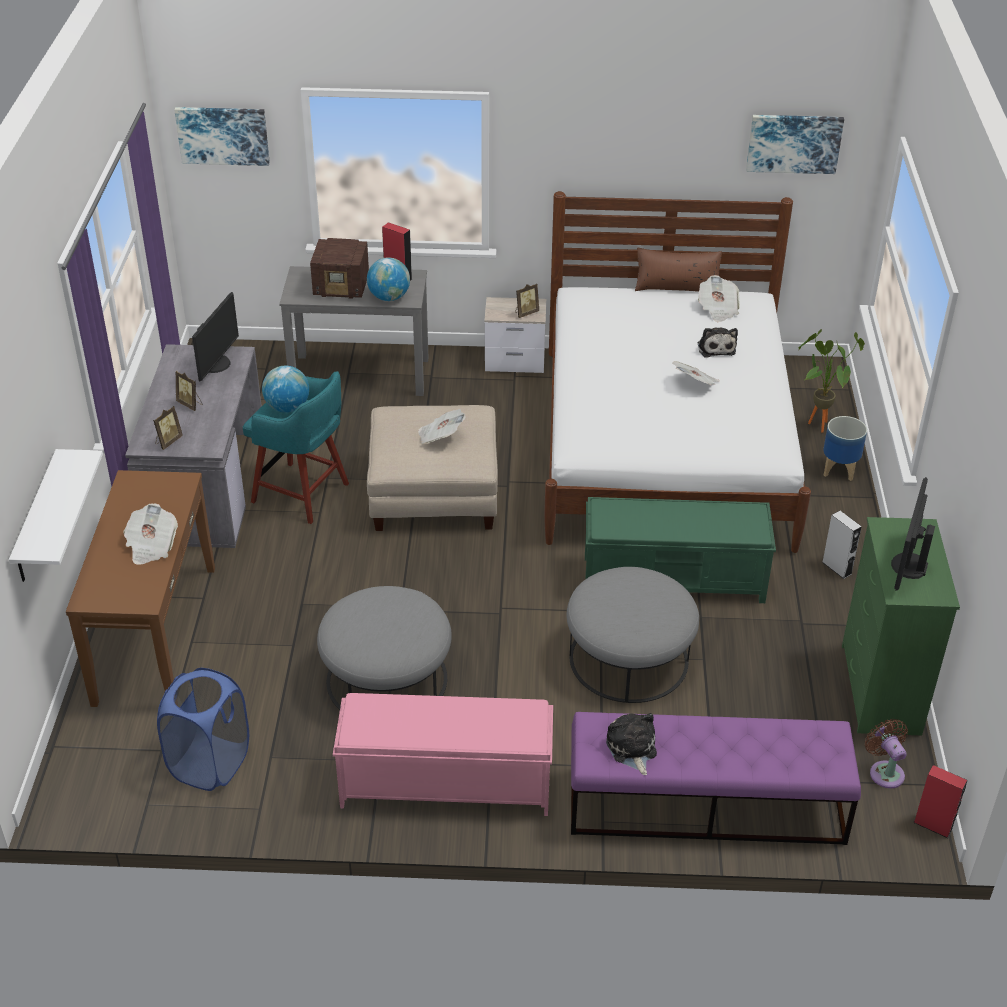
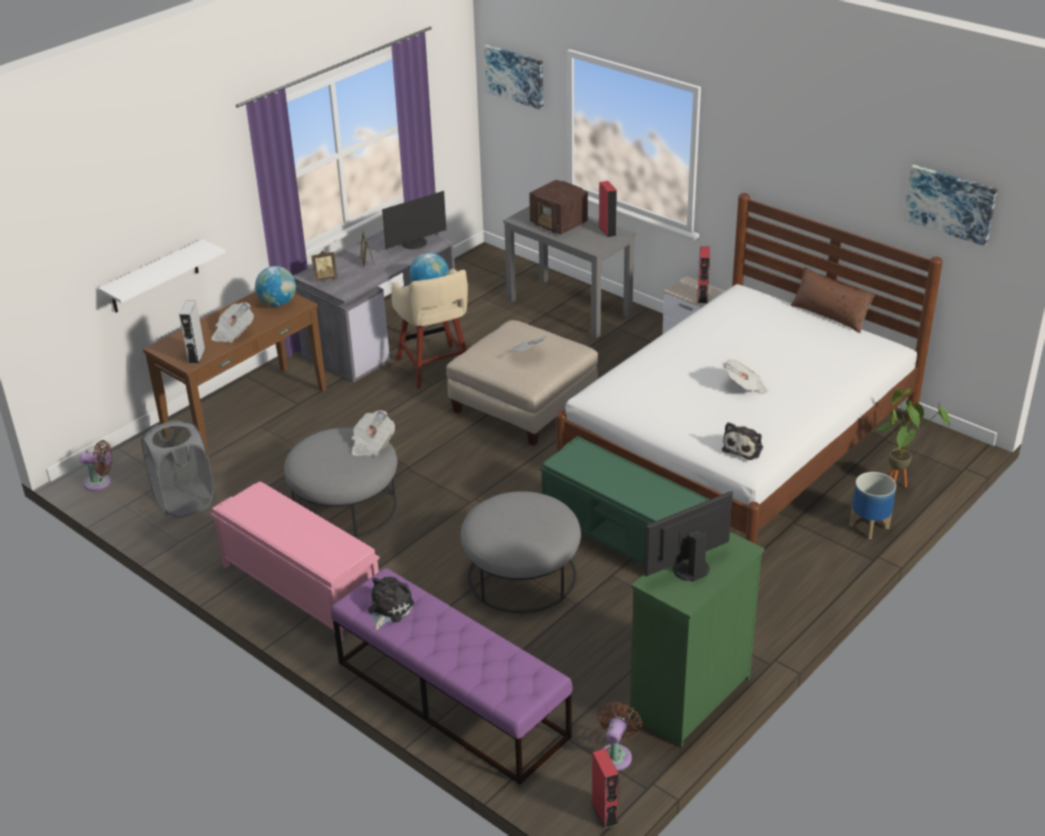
camera: 40 degrees right, 5 degrees down
blue laundry basket [157,668,249,791] -> grey laundry basket [141,421,215,518]
turquoise stool [243,371,349,524] -> beige stool [391,268,468,389]
globe [367,257,410,301] -> globe moved to [255,266,296,307]
picture frame [515,283,539,318] -> red speaker [697,246,710,304]
newspaper [698,275,740,322] -> newspaper moved to [351,410,395,456]
plush toy [698,327,738,358] -> plush toy moved to [722,422,763,460]
grey speaker [822,511,862,579] -> grey speaker moved to [179,301,205,364]
none -> brown fan [80,440,112,491]

